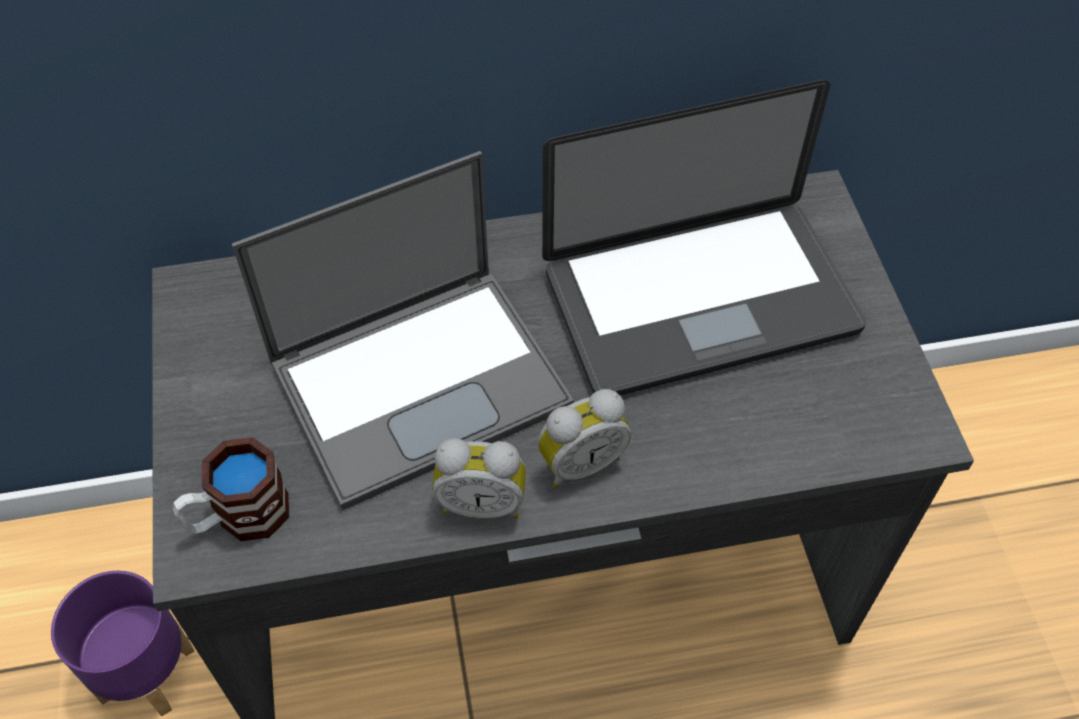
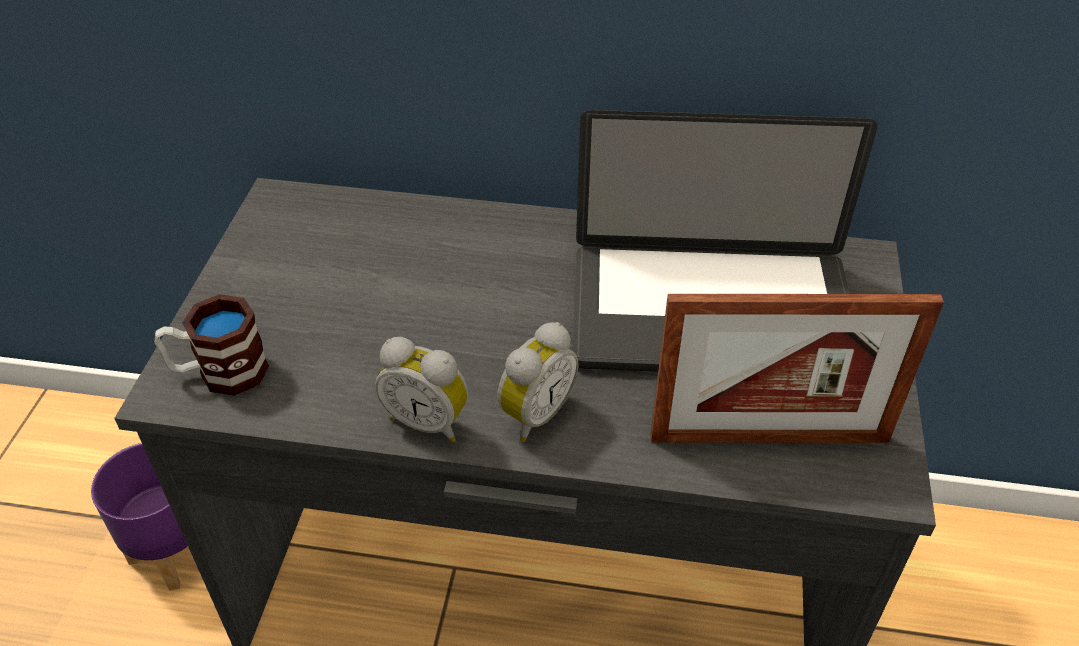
camera: 20 degrees right, 10 degrees down
laptop [232,151,574,511] -> none
alarm clock [538,389,631,488] -> alarm clock turned 45 degrees counterclockwise [497,322,579,442]
none -> picture frame [650,294,944,443]

